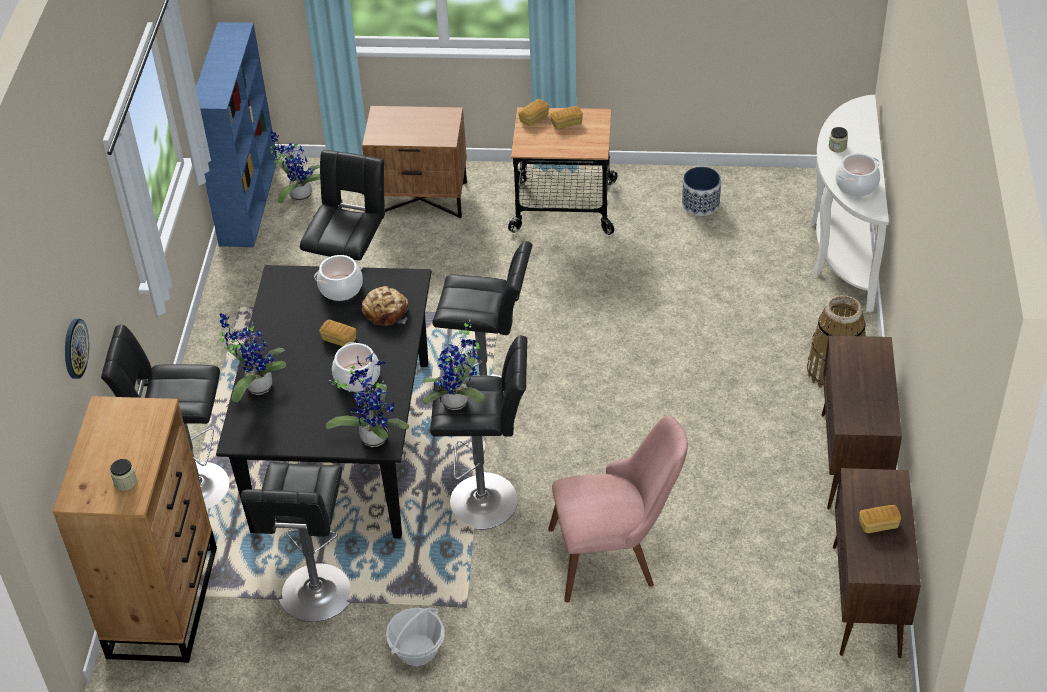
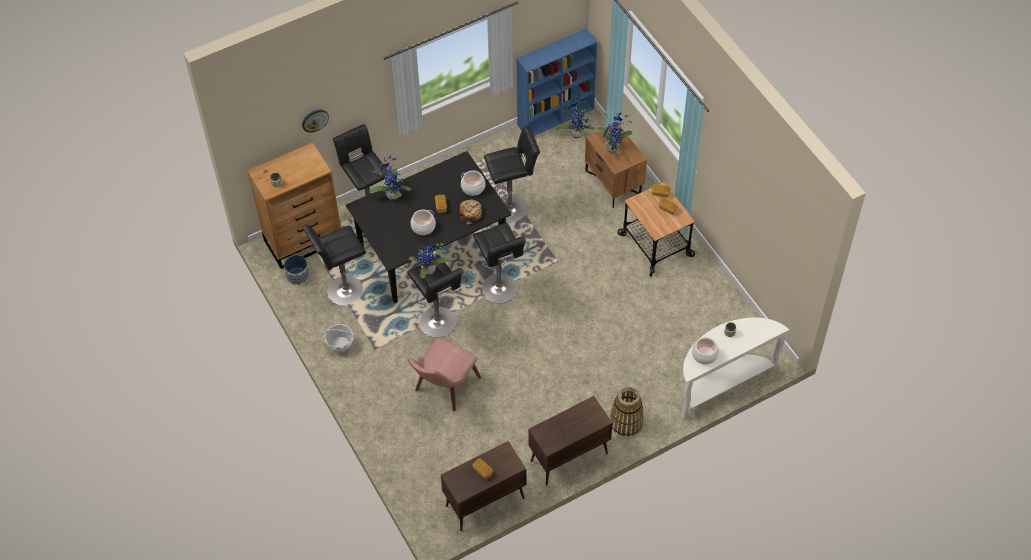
camera: 55 degrees right, 10 degrees up
potted plant [326,352,409,447] -> potted plant moved to [597,111,633,154]
pink chair [548,415,688,602] -> pink chair turned 75 degrees clockwise [408,338,481,411]
planter [682,167,721,216] -> planter moved to [284,255,309,285]

